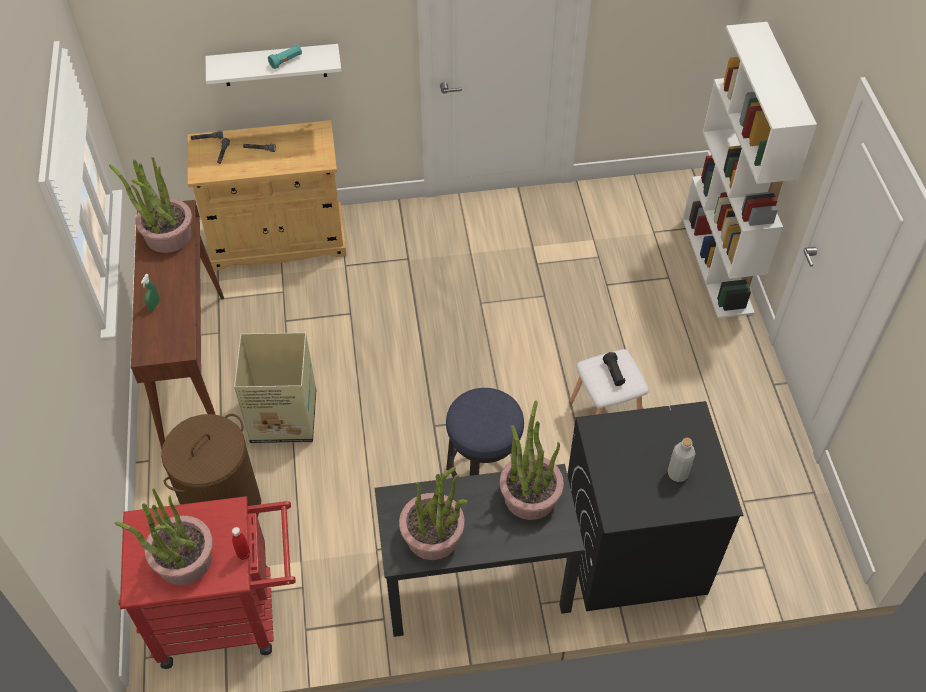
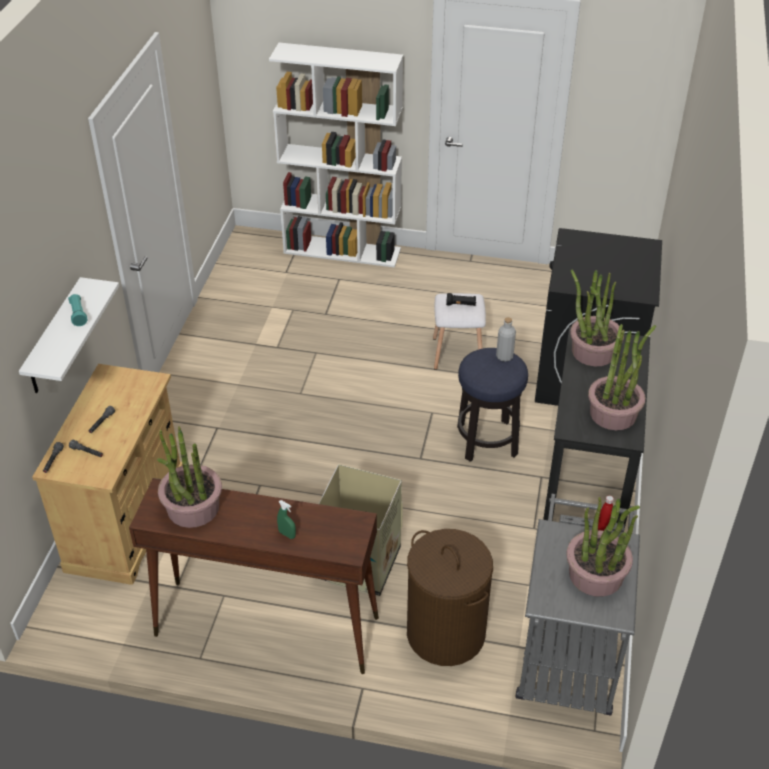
camera: 70 degrees left, 10 degrees down
red cart [119,496,296,669] -> grey cart [516,494,640,716]
grey bottle [667,438,696,482] -> grey bottle moved to [496,317,516,362]

